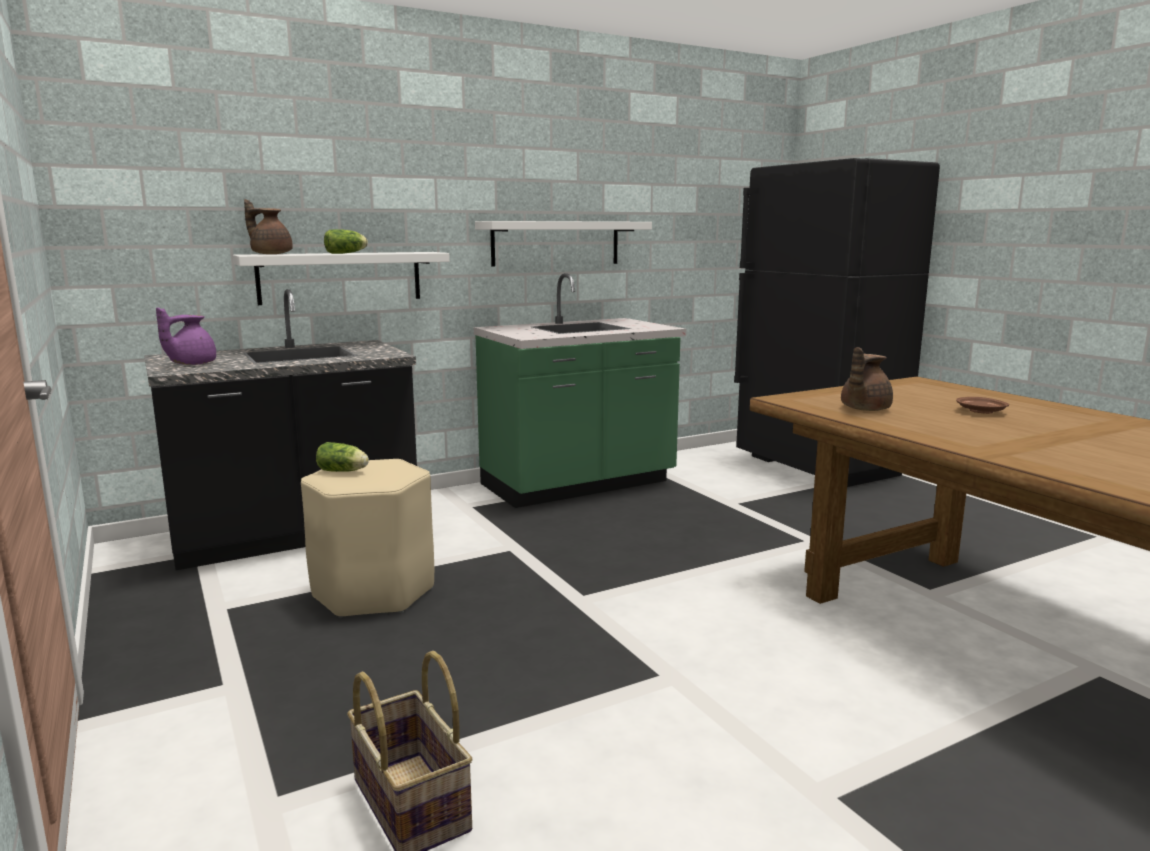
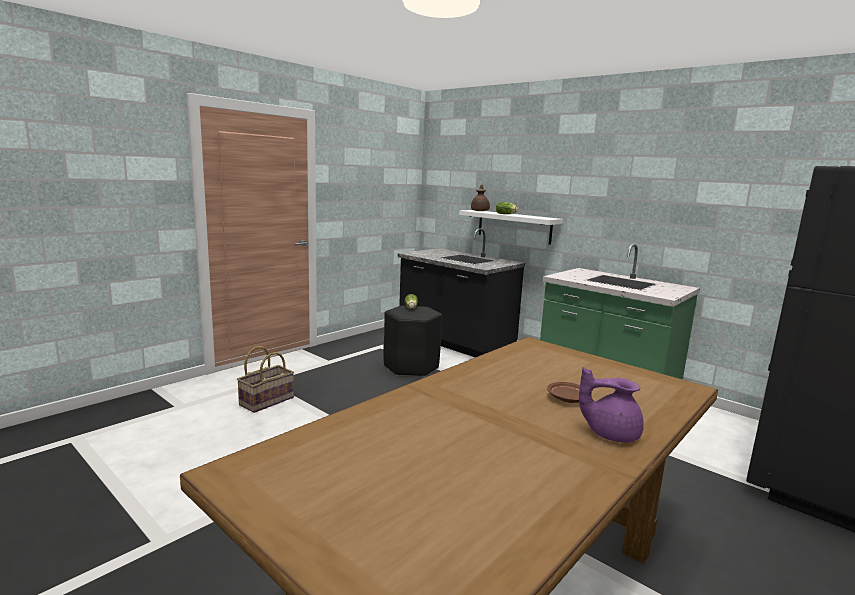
camera: 70 degrees right, 0 degrees up
purple teapot [156,308,216,365] -> purple teapot moved to [579,367,644,443]
beige stool [301,459,434,619] -> black stool [383,306,442,377]
white shelf [475,221,652,267] -> none
brown teapot [841,347,893,411] -> none

